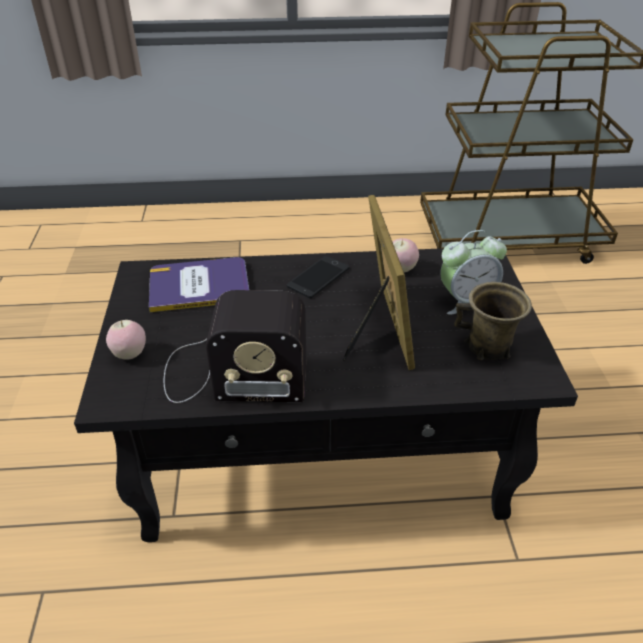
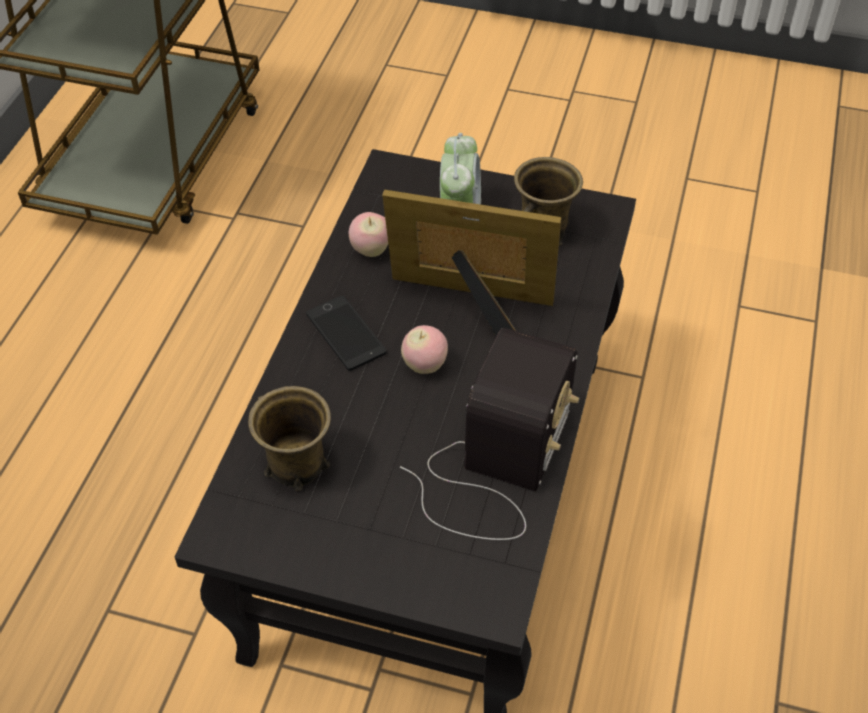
camera: 70 degrees left, 10 degrees up
apple [106,320,146,360] -> apple moved to [401,325,448,374]
book [149,257,249,312] -> brown mug [248,386,331,491]

